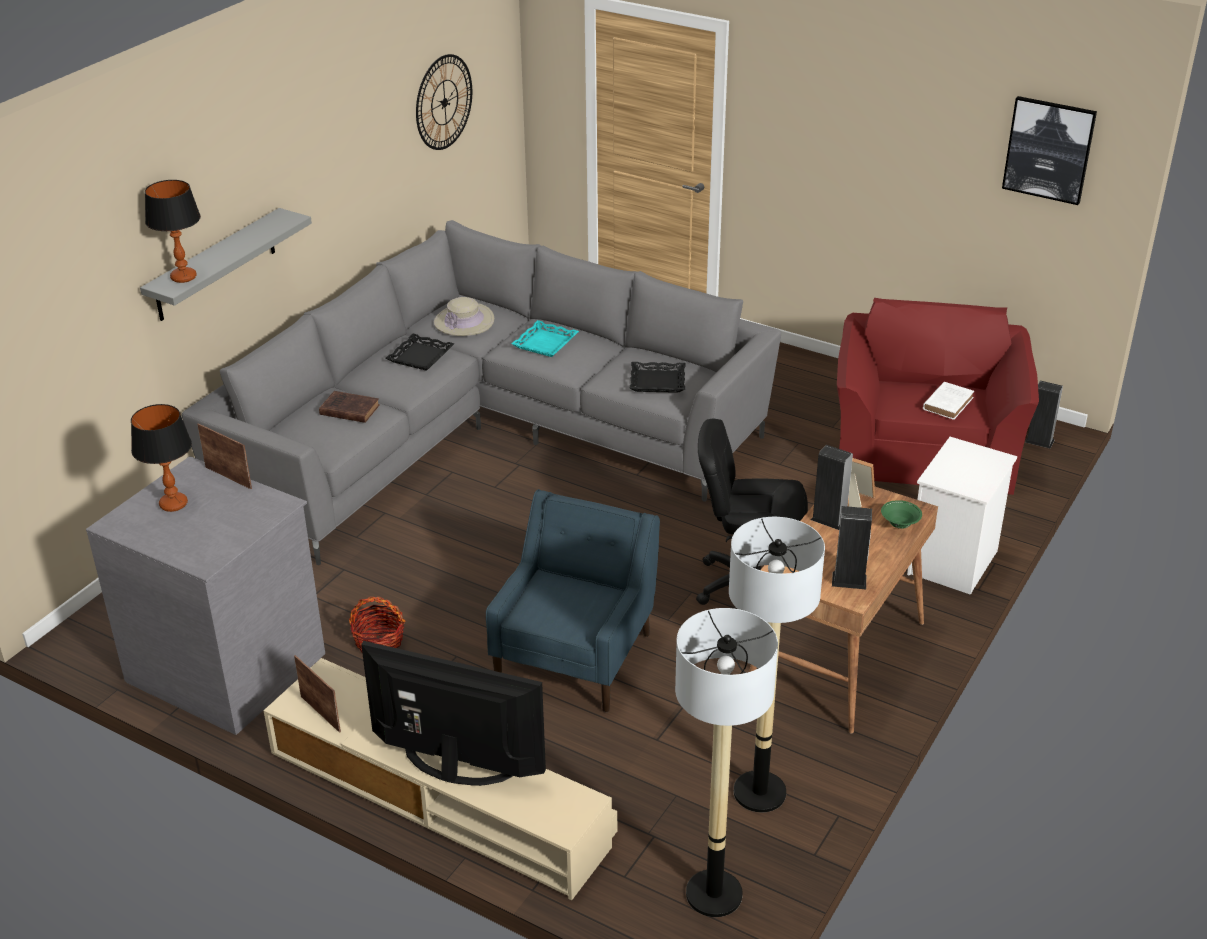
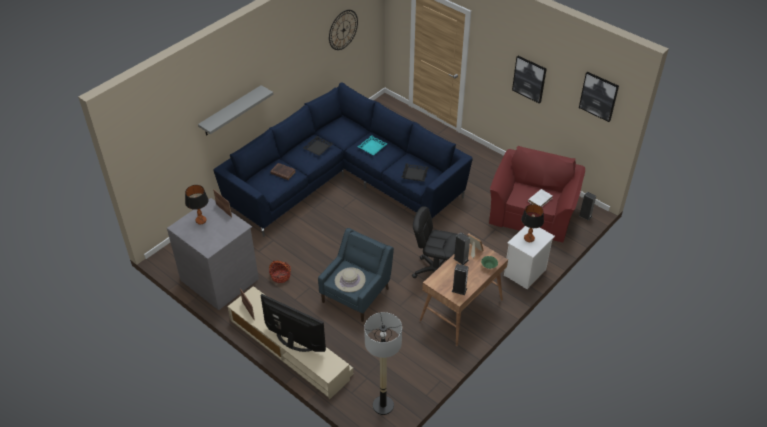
camera: 10 degrees right, 10 degrees up
table lamp [145,180,201,283] -> table lamp moved to [521,204,544,242]
grey sofa [182,220,781,565] -> blue sofa [214,82,473,237]
beige hat [434,297,494,336] -> beige hat moved to [335,267,365,292]
floor lamp [729,517,825,812] -> none
none -> picture [512,56,546,104]

